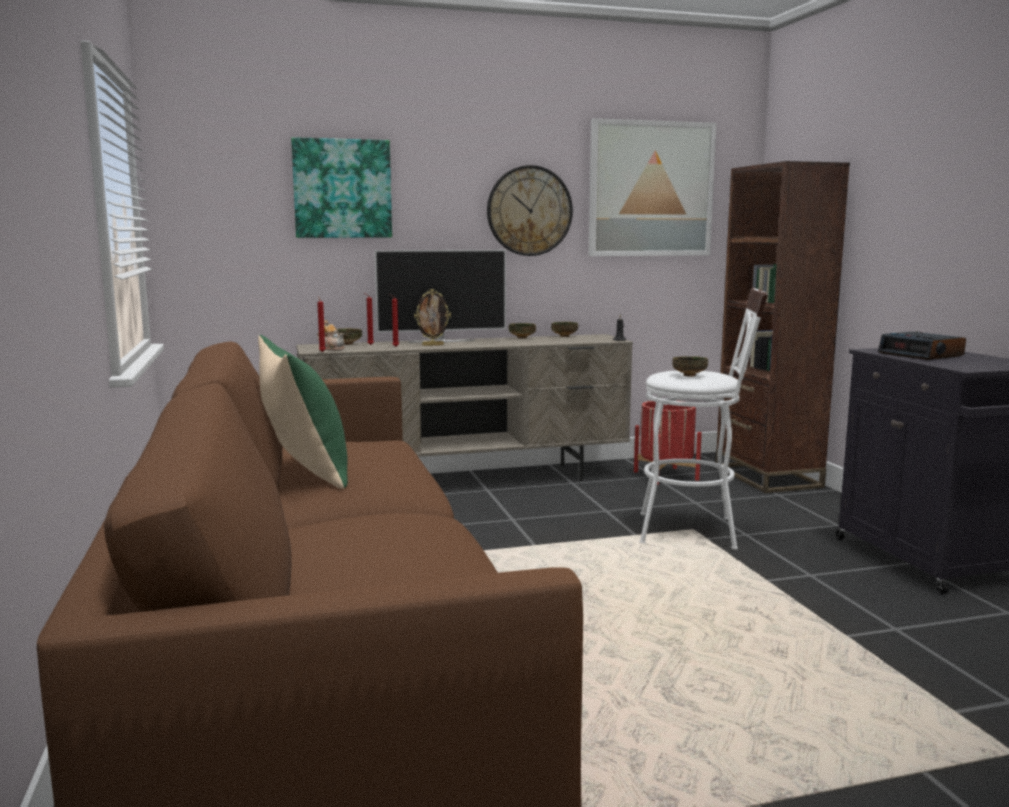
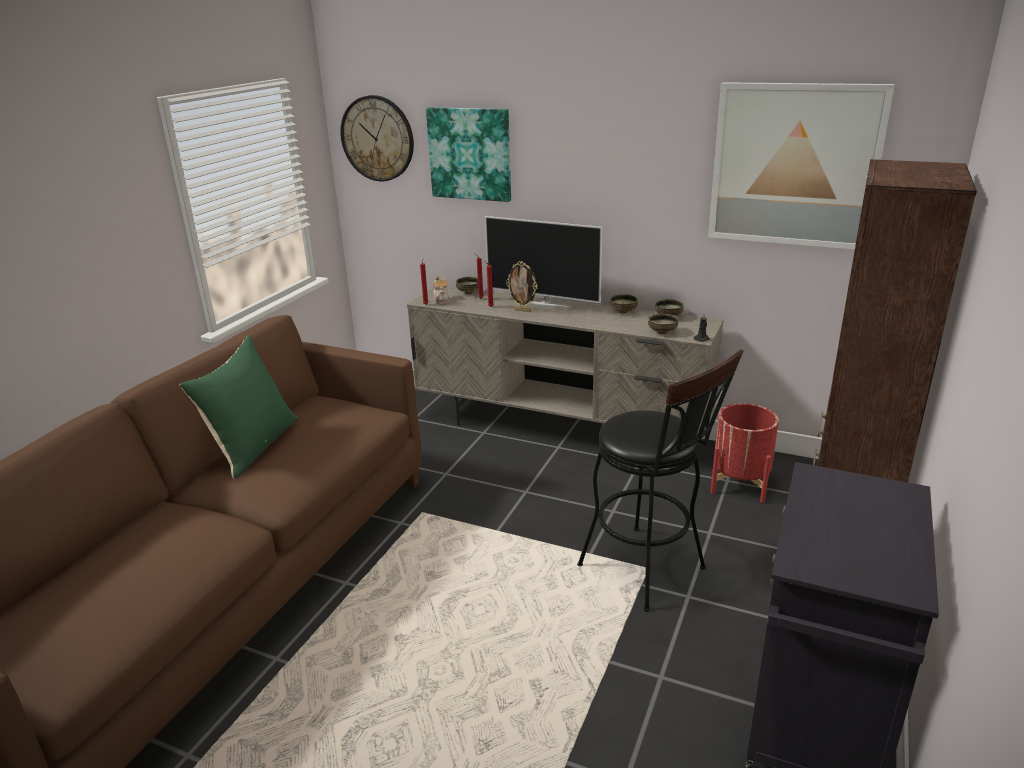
camera: 40 degrees right, 15 degrees up
wall clock [487,165,573,256] -> wall clock moved to [340,95,414,181]
white stool [640,287,768,550] -> black stool [577,350,743,612]
bowl [672,356,708,377] -> bowl moved to [648,314,678,334]
alarm clock [878,331,966,360] -> none

